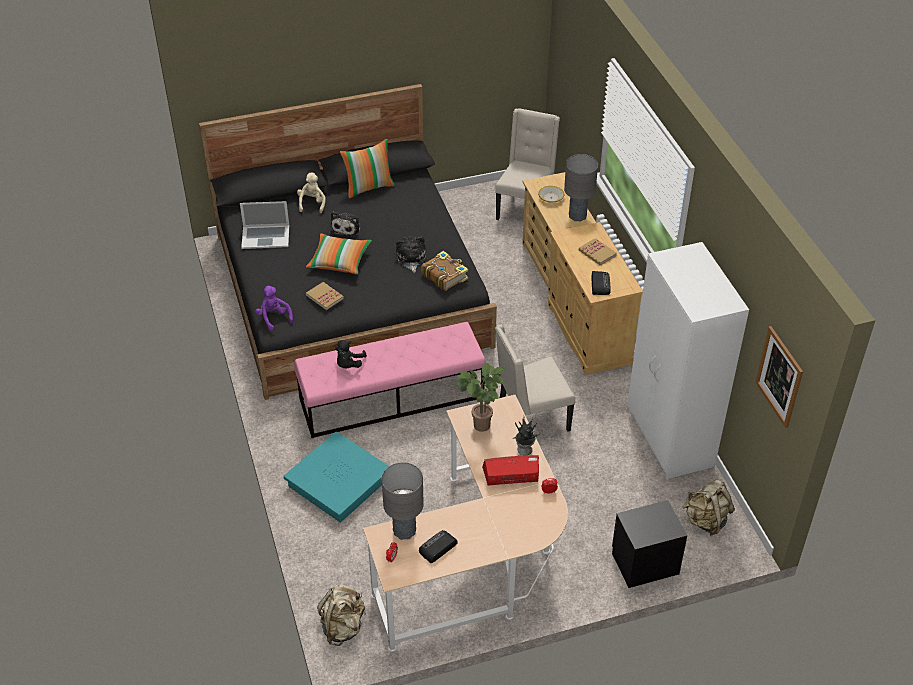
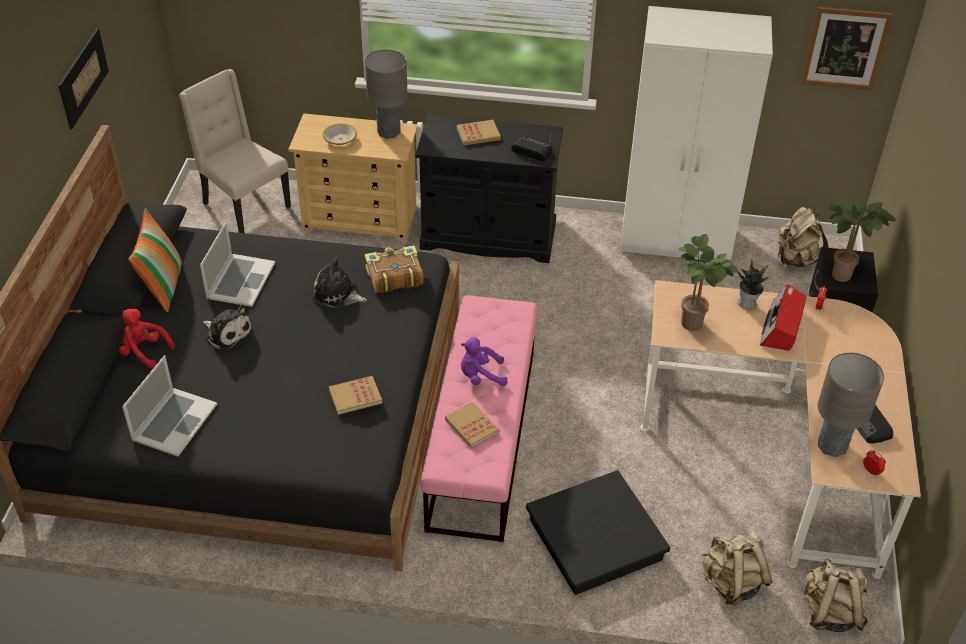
camera: 65 degrees left, 0 degrees up
purple plush toy [255,286,293,331] -> purple plush toy moved to [461,337,508,386]
turquoise storage box [284,432,389,523] -> black storage box [526,470,670,595]
beige plush toy [297,173,326,213] -> red plush toy [119,309,175,369]
pillow [306,233,372,274] -> none
black plush toy [335,340,367,369] -> book [445,402,499,448]
beige chair [495,325,575,432] -> none
beige cabinet [548,222,643,375] -> black cabinet [415,114,563,263]
none -> picture [58,28,109,129]
none -> laptop [200,222,275,307]
none -> beige backpack [702,532,773,605]
none -> potted plant [827,198,896,282]

